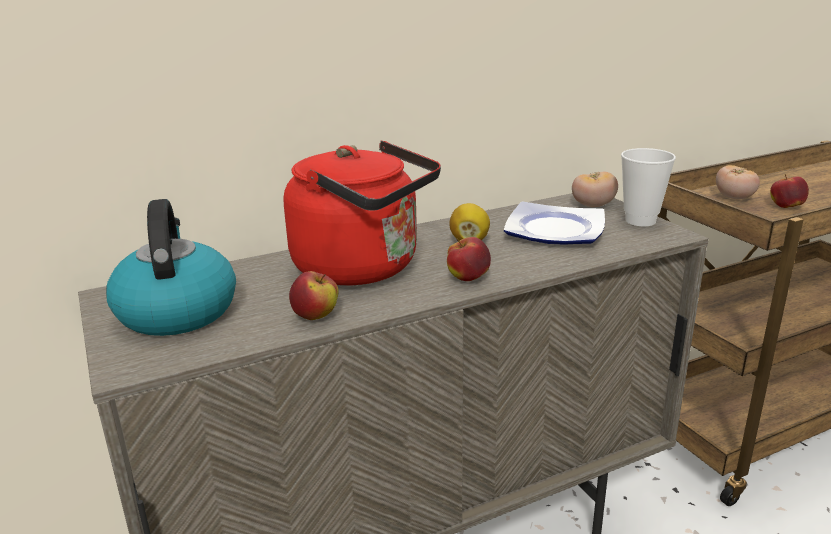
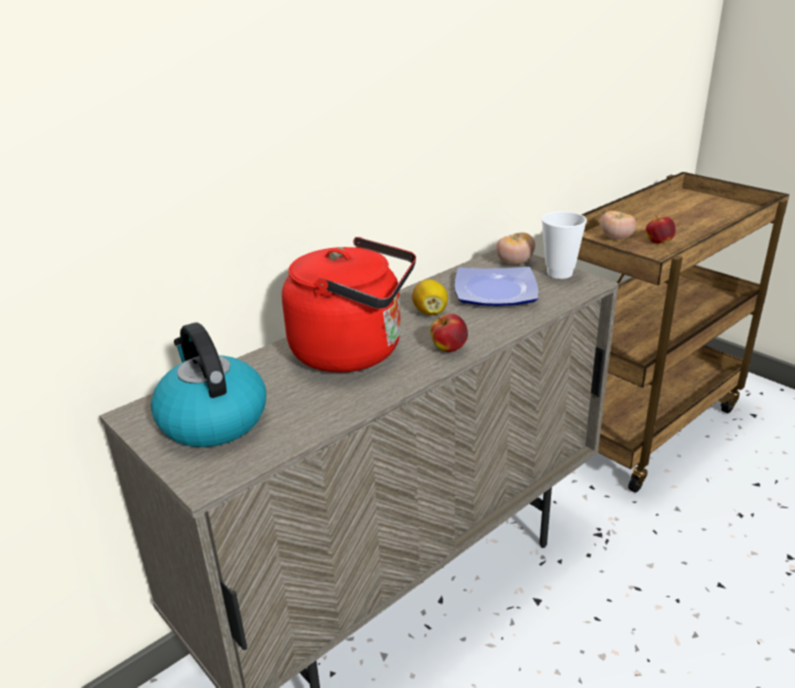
camera: 15 degrees left, 5 degrees up
apple [289,271,339,320] -> none

